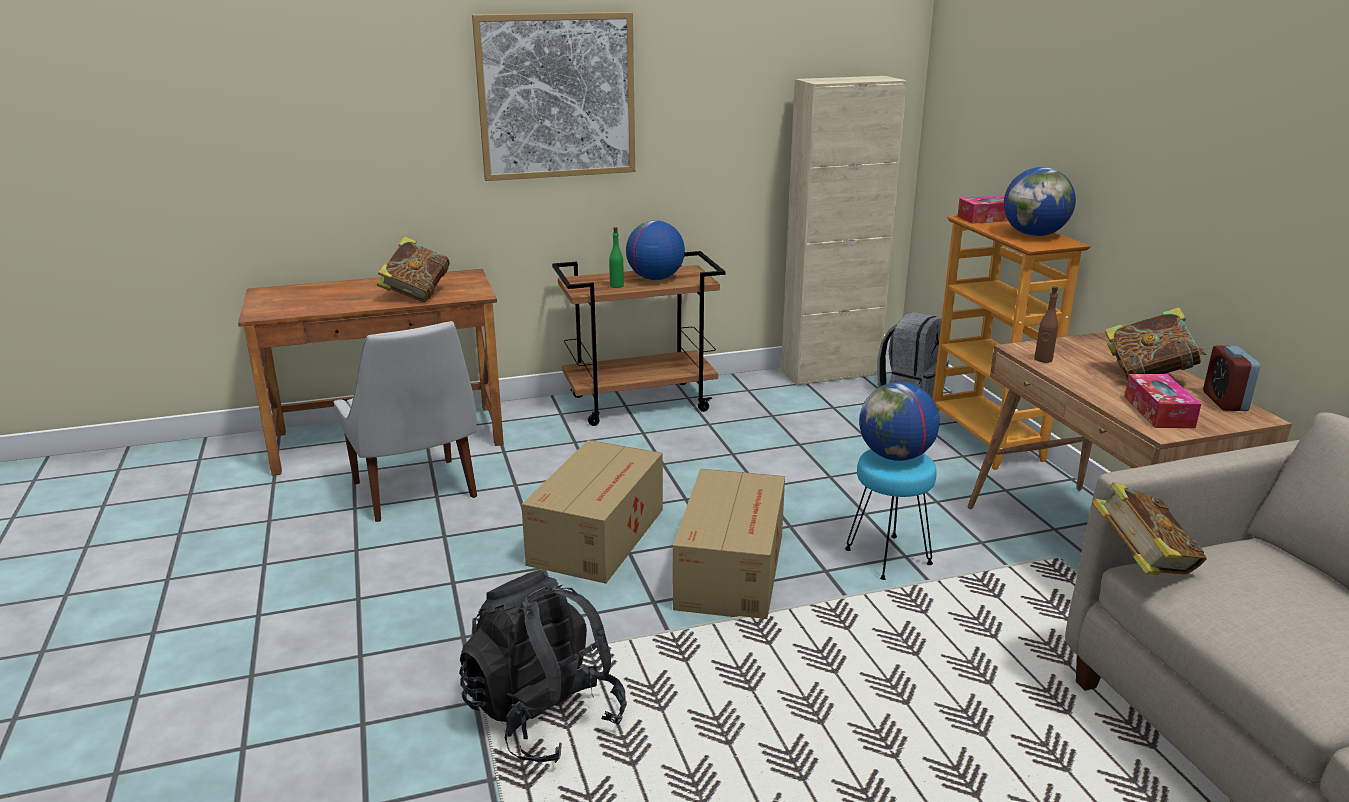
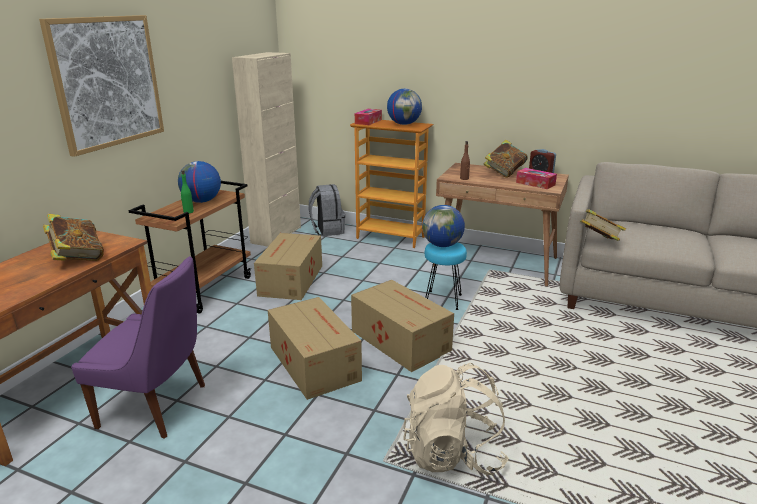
camera: 50 degrees left, 0 degrees up
white chair [334,321,477,522] -> purple chair [71,256,205,439]
black backpack [459,570,627,763] -> beige backpack [403,363,509,475]
none -> cardboard box [254,233,322,300]

